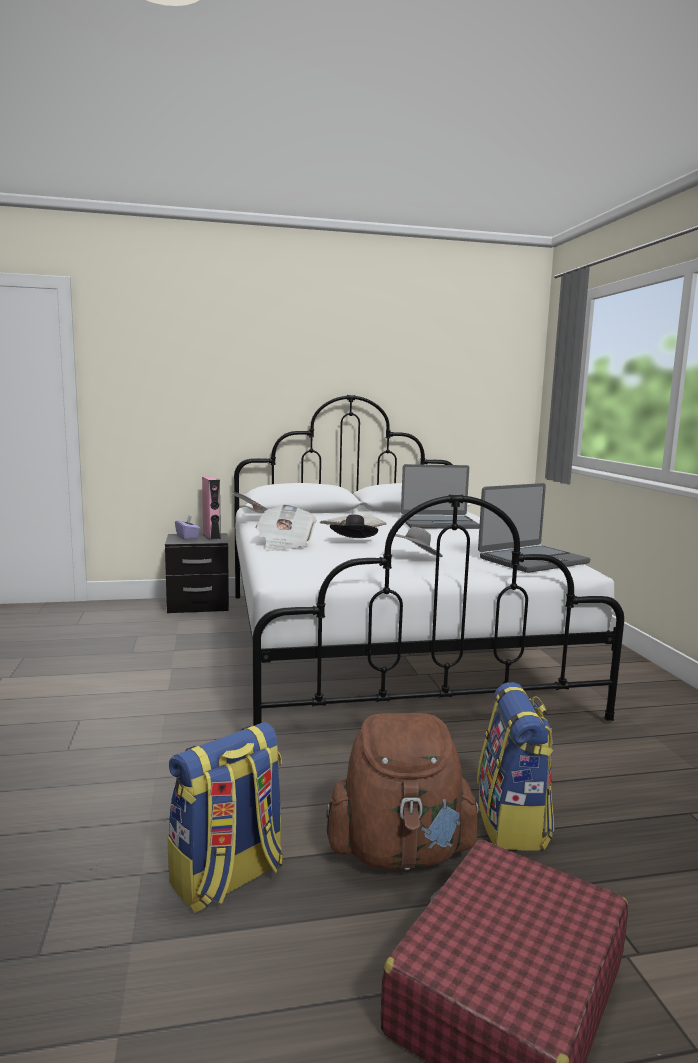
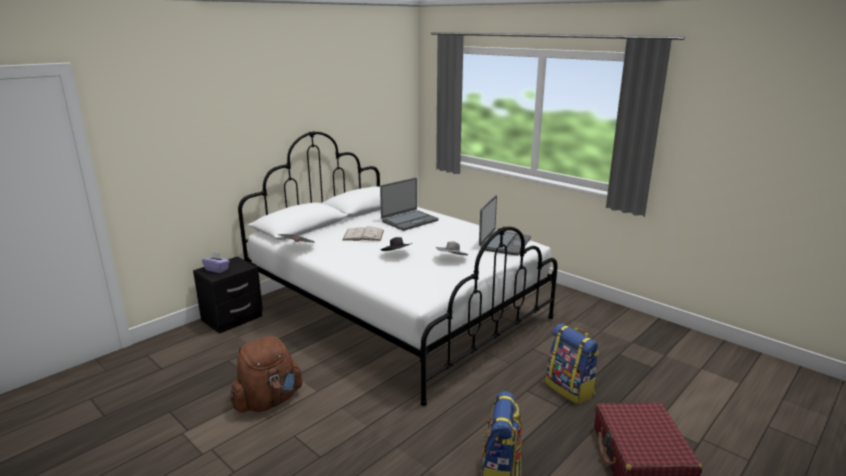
camera: 35 degrees left, 10 degrees up
pink speaker [202,477,221,540] -> none
newspaper [256,504,317,551] -> none
brown backpack [326,713,481,870] -> brown backpack moved to [231,336,302,413]

